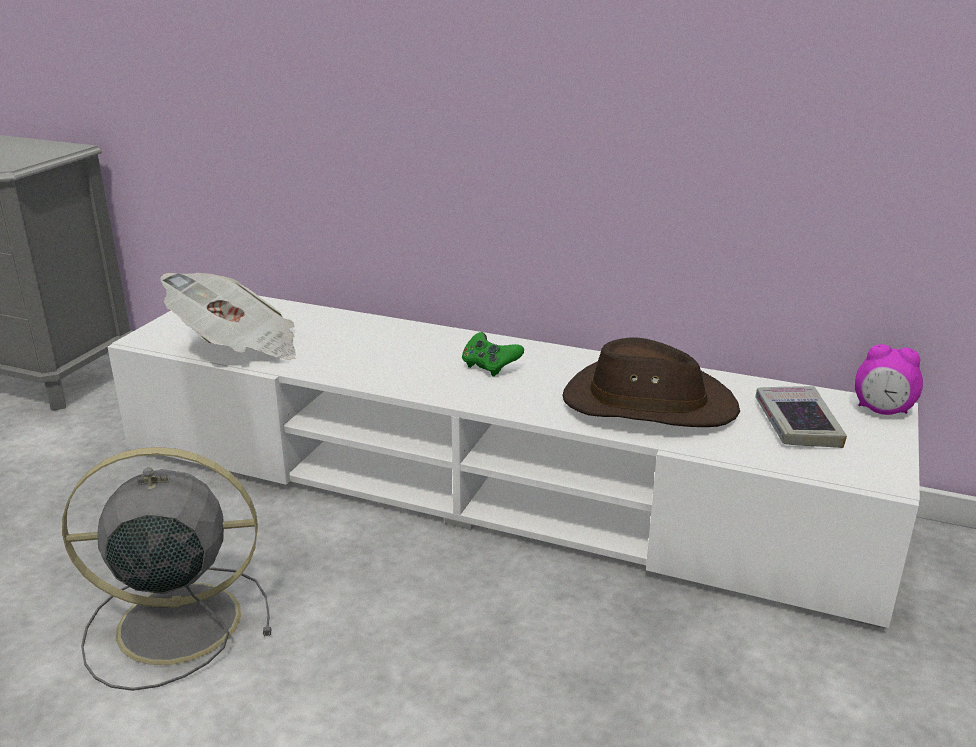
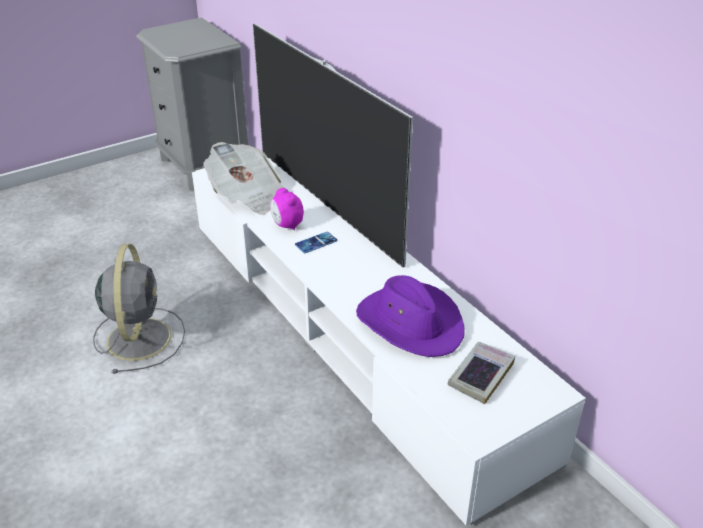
camera: 35 degrees right, 10 degrees up
grey fan [62,447,271,691] -> grey fan turned 60 degrees clockwise [93,244,185,374]
green game controller [462,332,524,377] -> none
brown hat [562,338,740,427] -> purple hat [356,275,465,357]
alarm clock [855,344,923,415] -> alarm clock moved to [270,188,304,230]
none -> television [253,23,413,268]
none -> phone [295,232,338,253]

